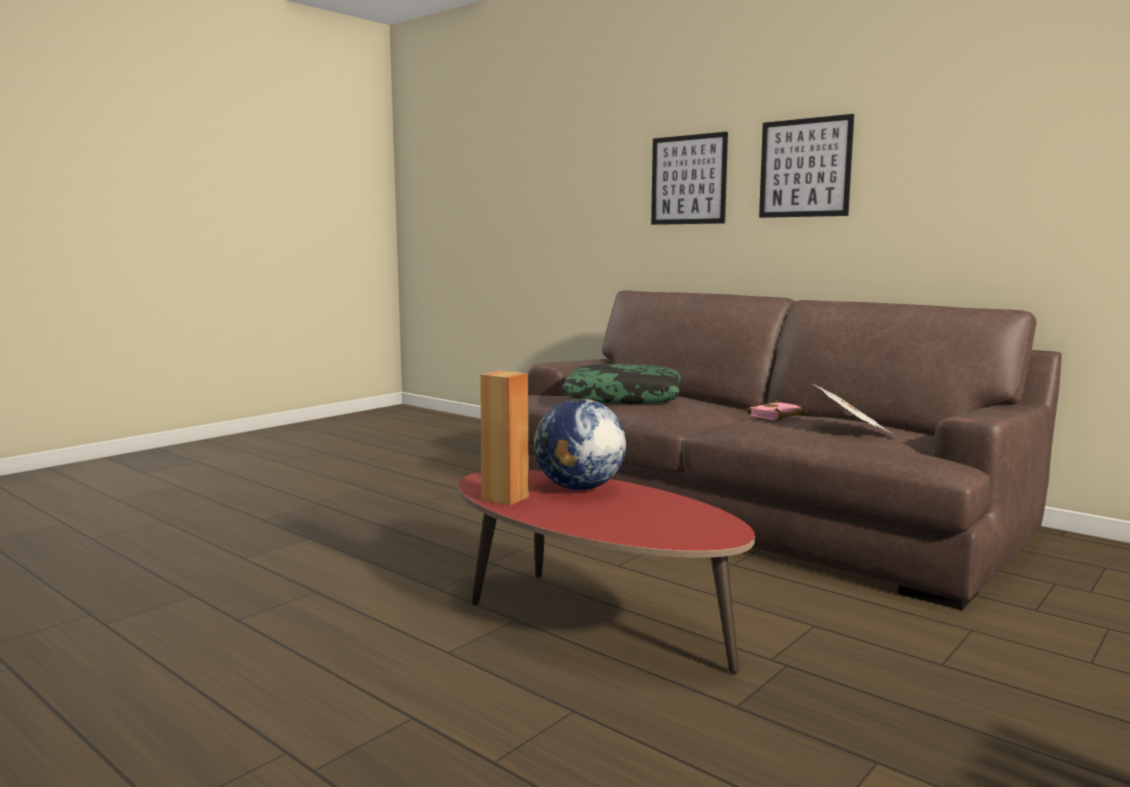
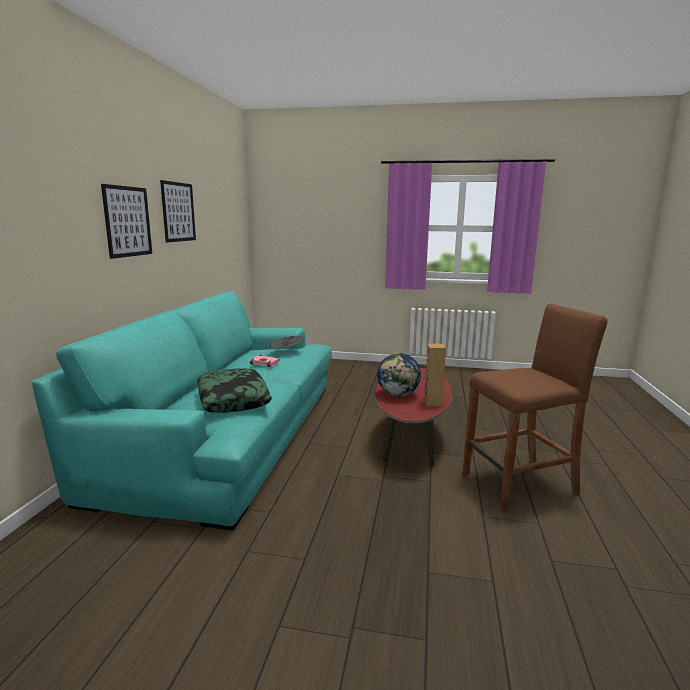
camera: 120 degrees left, 5 degrees up
brown sofa [528,291,1062,610] -> turquoise sofa [32,291,332,531]
picture [651,132,728,225] -> picture moved to [160,180,196,243]
none -> brown stool [463,303,608,511]

